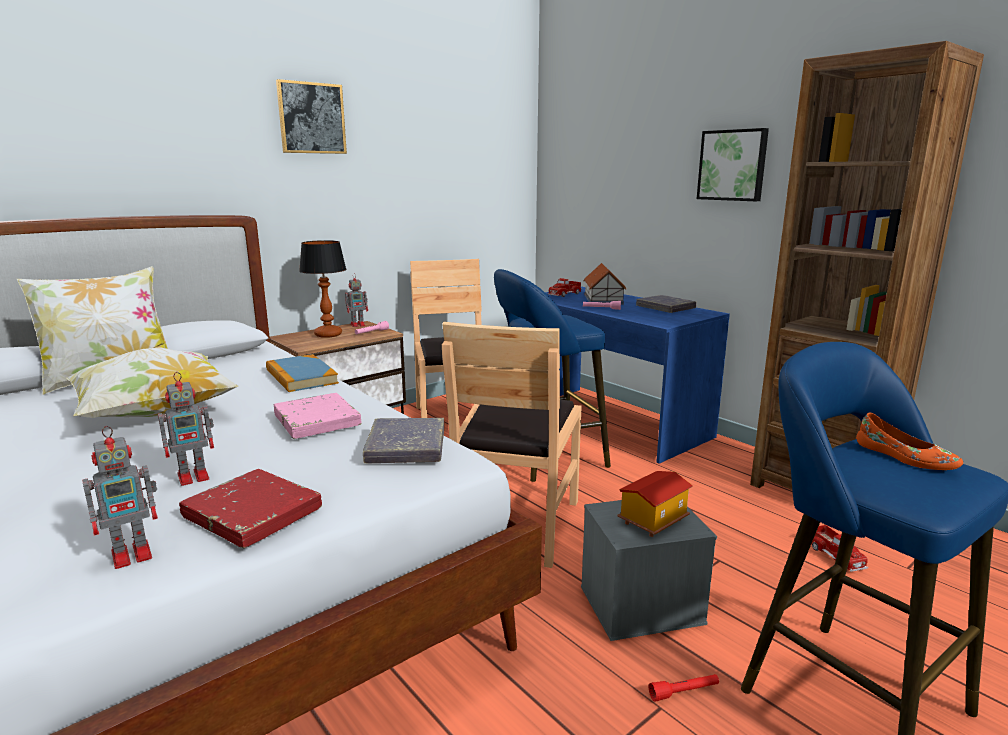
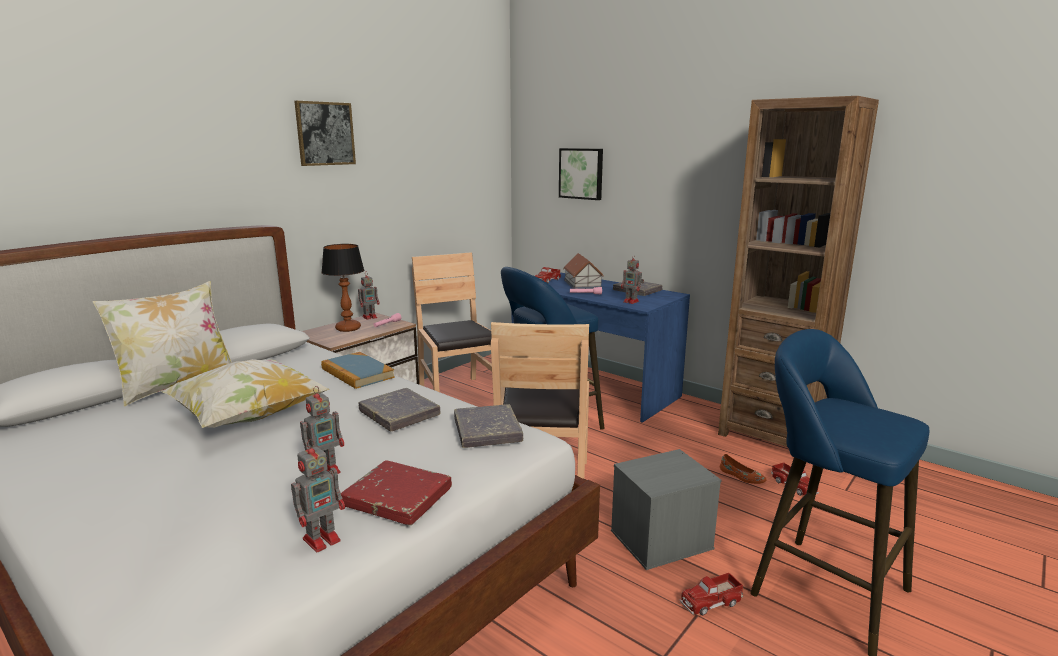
camera: 10 degrees left, 0 degrees up
pink book [274,393,362,439] -> grey book [358,388,440,432]
toy house [617,471,693,537] -> none
red flashlight [649,674,719,702] -> toy truck [680,573,743,615]
picture [697,128,769,201] -> picture moved to [559,148,603,200]
orange shoe [856,413,963,470] -> orange shoe moved to [720,454,767,484]
none -> toy robot [621,254,644,304]

